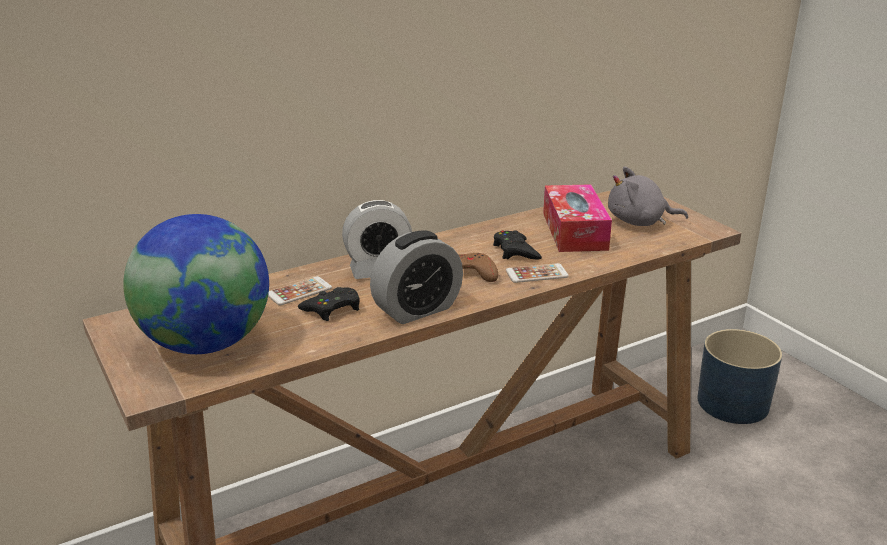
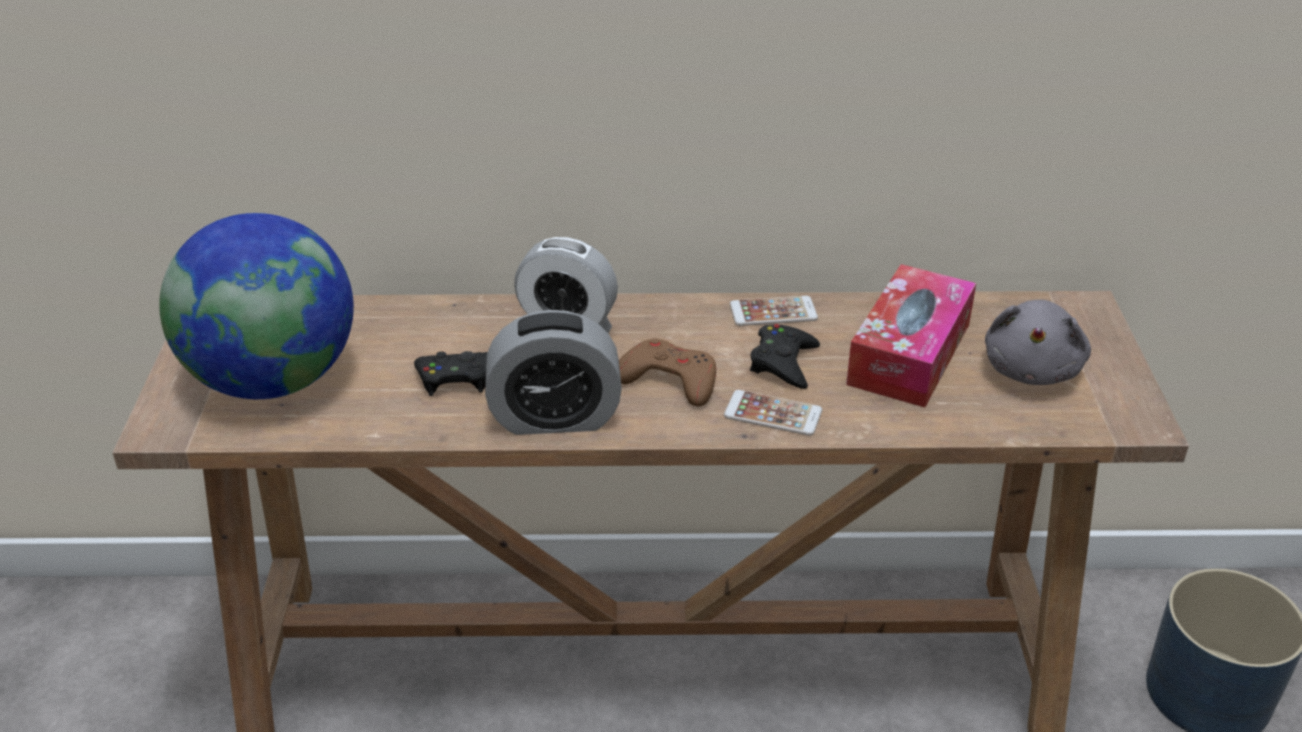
camera: 30 degrees right, 10 degrees up
phone [268,276,332,305] -> phone moved to [730,296,818,326]
grey plush toy [608,167,688,226] -> grey plush toy turned 105 degrees counterclockwise [985,300,1091,385]

